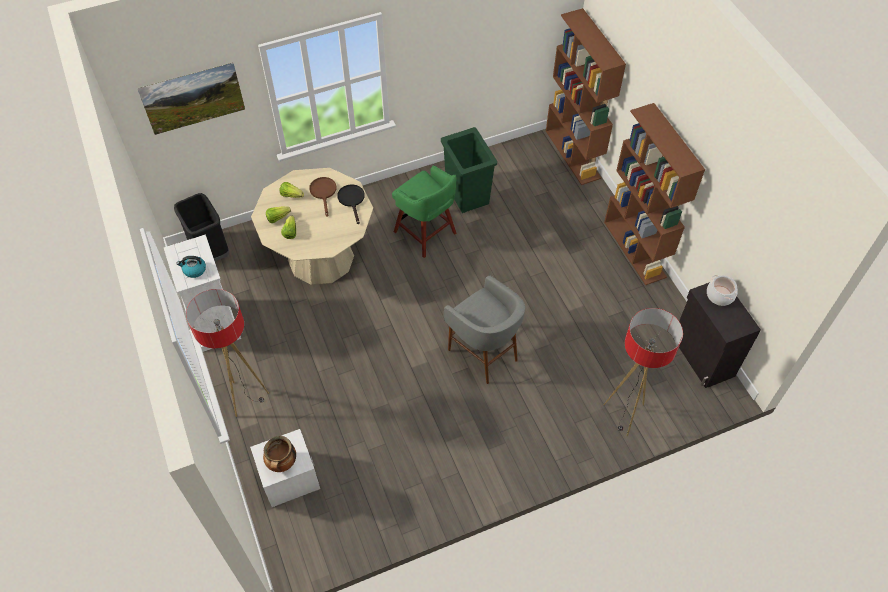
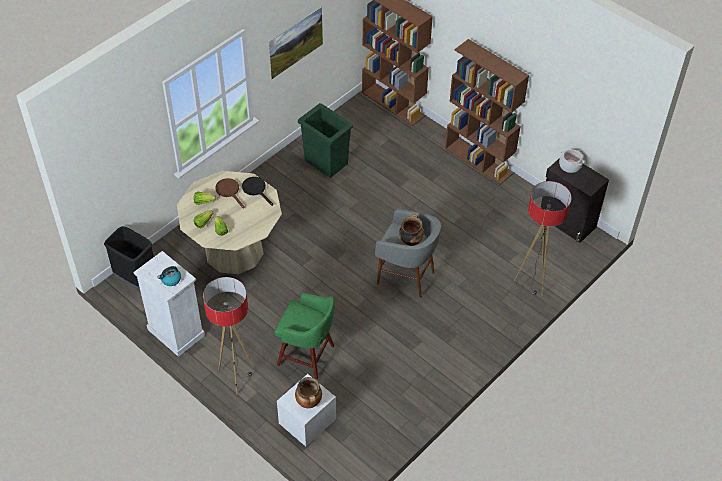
camera: 25 degrees left, 5 degrees down
picture [137,62,245,135] -> picture moved to [269,7,323,79]
green stool [392,166,457,258] -> green stool moved to [275,293,334,379]
none -> cooking pot [399,214,424,246]

